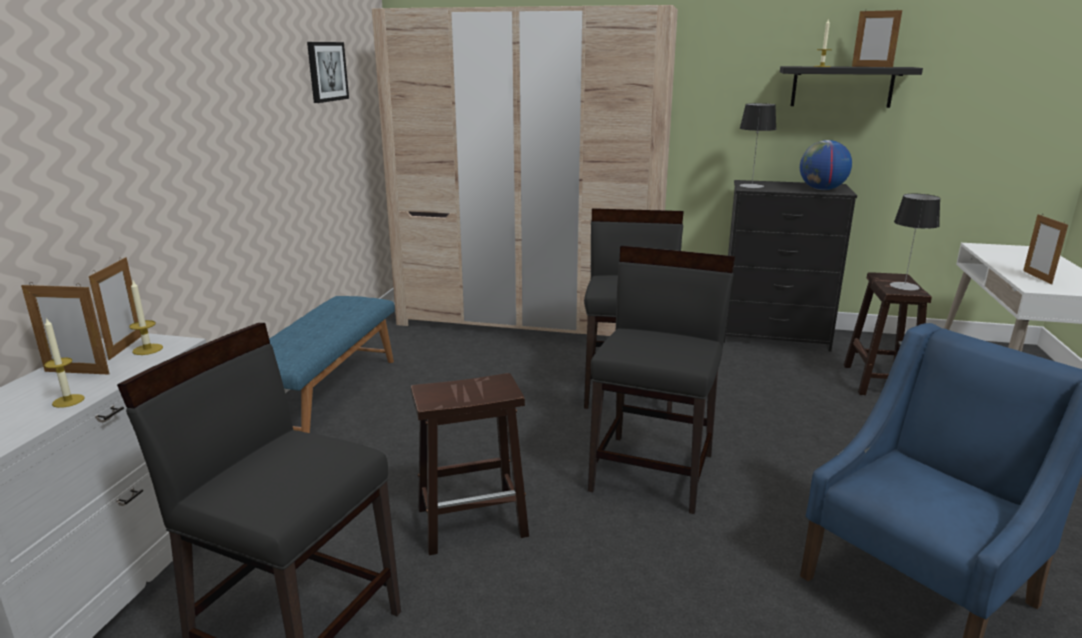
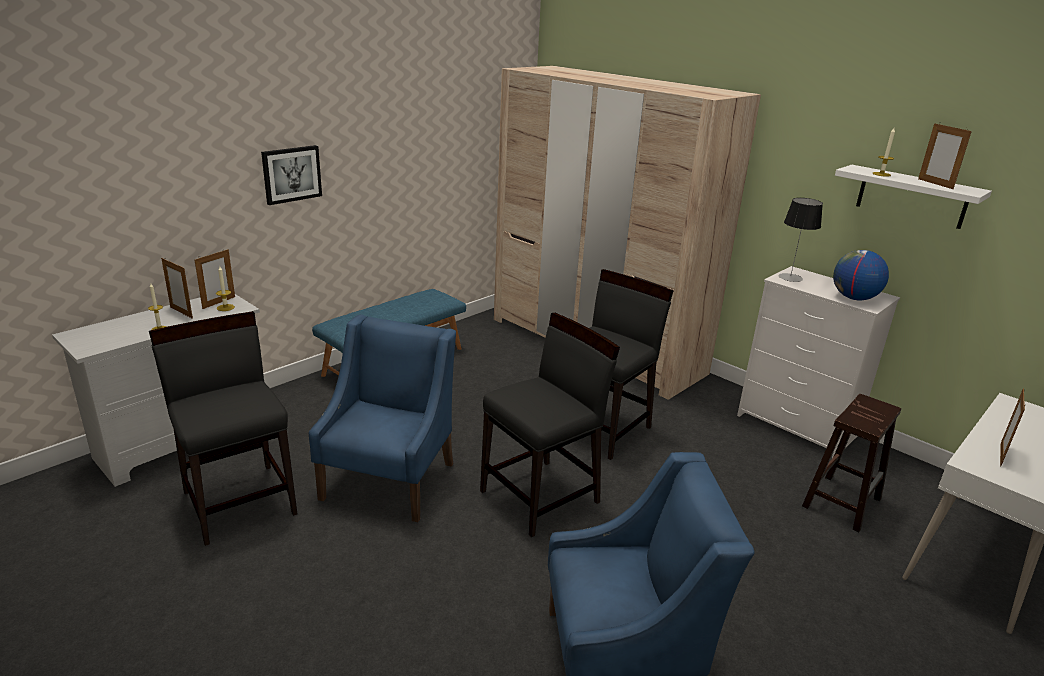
camera: 30 degrees right, 5 degrees up
picture [307,42,349,103] -> picture moved to [261,145,322,205]
brown stool [411,373,529,555] -> blue armchair [309,315,456,522]
black dresser [724,180,857,352] -> white dresser [737,266,900,458]
black shelf [780,66,923,108] -> white shelf [835,165,992,229]
table lamp [890,194,940,291] -> none

